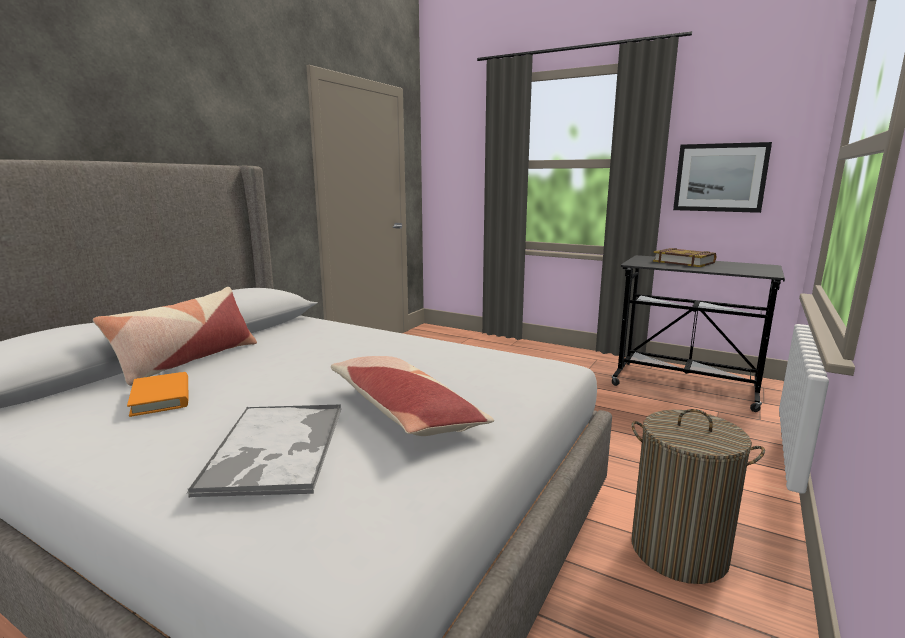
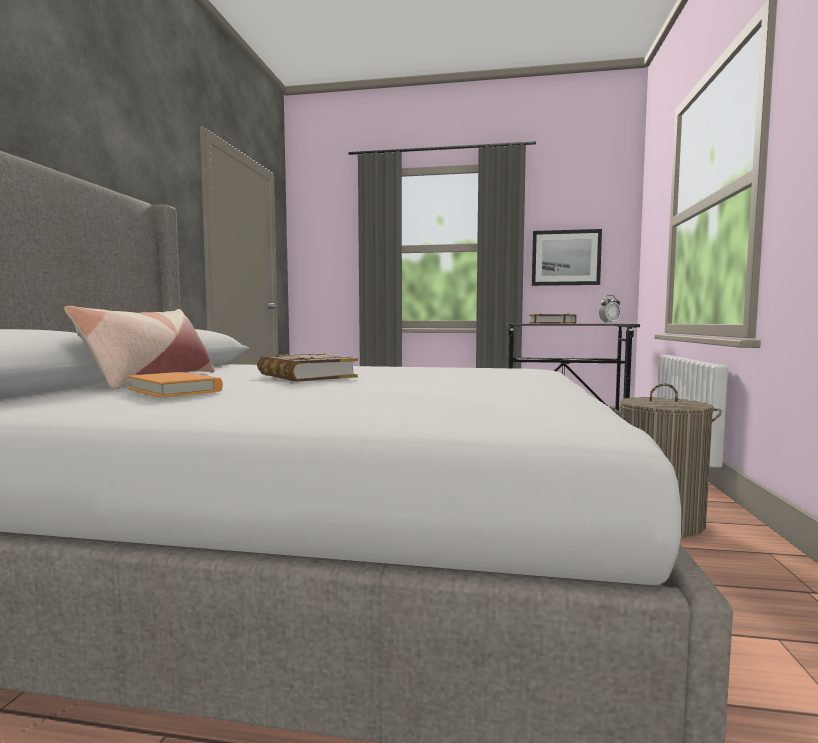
camera: 20 degrees left, 10 degrees down
tray [186,404,342,497] -> none
pillow [331,356,494,436] -> none
none -> book [257,354,358,382]
none -> alarm clock [599,295,621,324]

